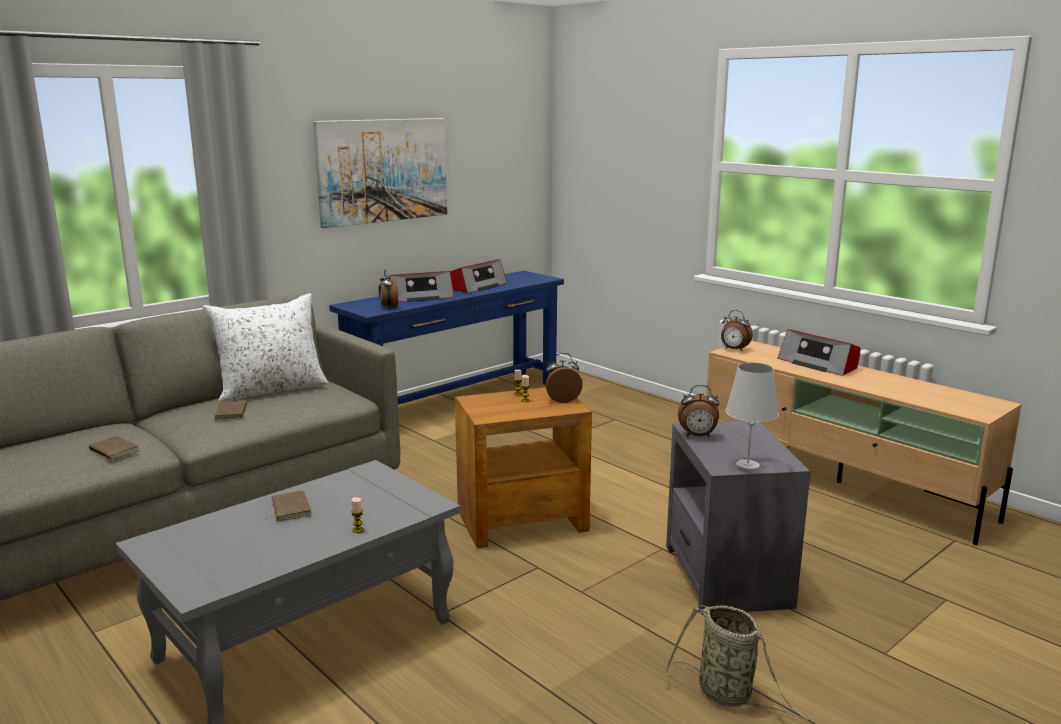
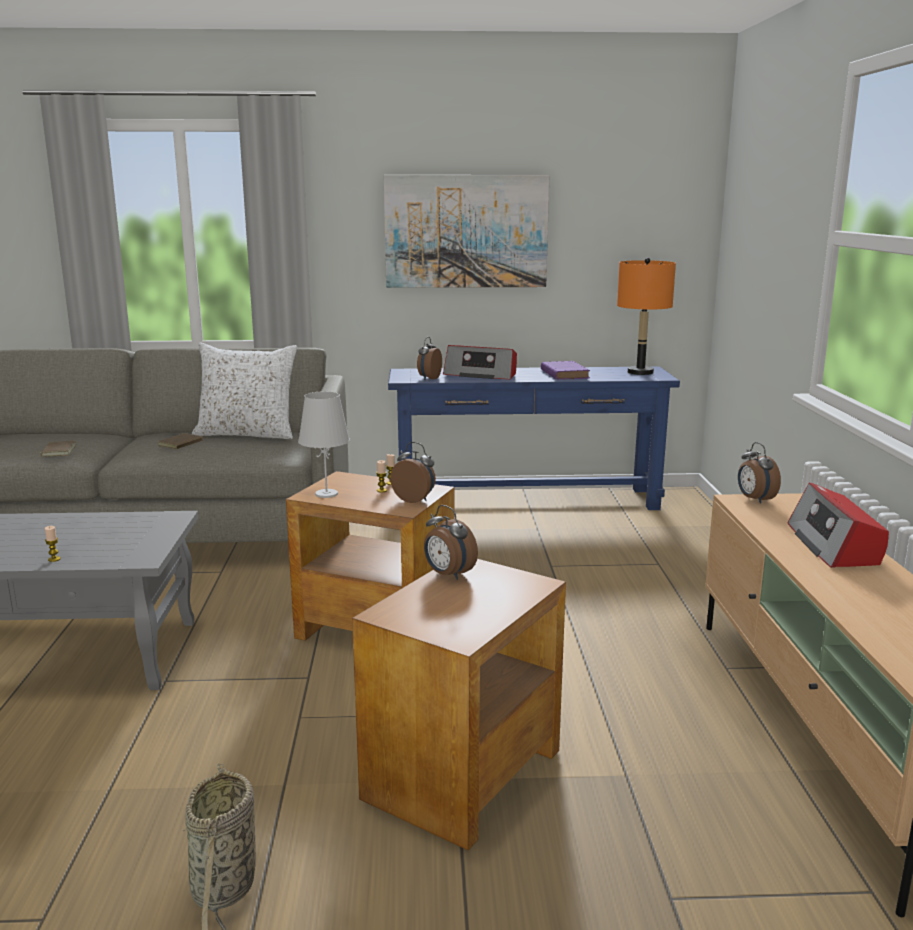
camera: 40 degrees right, 0 degrees up
brown book [266,490,312,521] -> none
radio [450,259,507,293] -> purple book [541,361,590,380]
grey side table [666,421,811,615] -> brown side table [352,559,566,850]
white table lamp [725,362,779,471] -> white table lamp moved to [298,391,350,498]
none -> orange table lamp [617,258,676,375]

